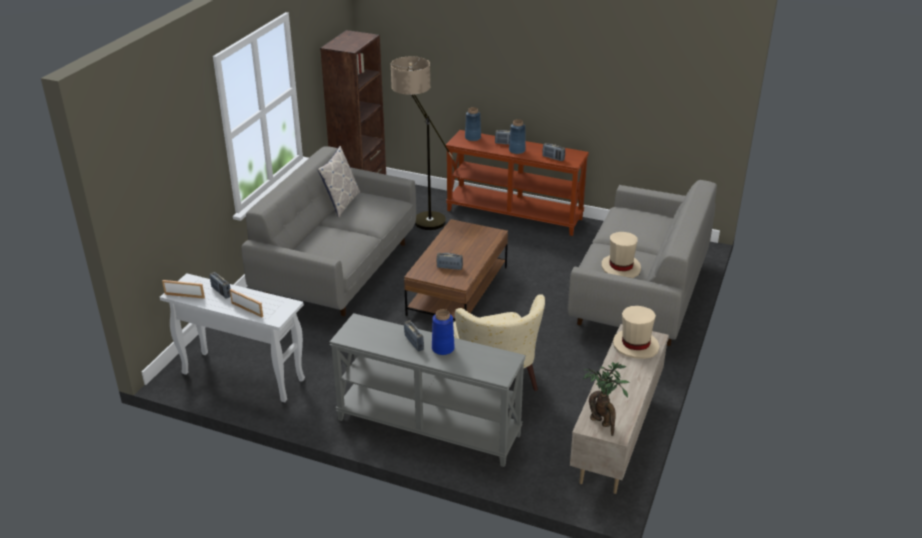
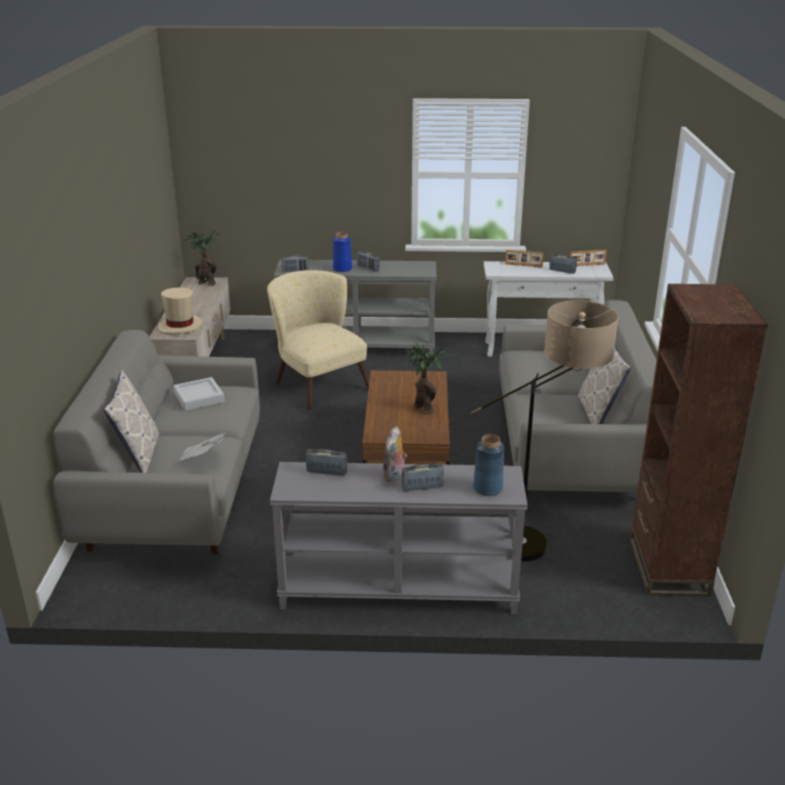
camera: 160 degrees right, 5 degrees down
radio [437,253,463,270] -> radio moved to [282,254,309,272]
brown console table [446,130,589,236] -> grey console table [270,462,528,614]
blue vase [509,119,525,154] -> plush toy [383,426,407,482]
beige hat [601,232,641,278] -> grey tray [173,377,225,411]
none -> pillow [104,370,159,473]
none -> newspaper [177,433,225,462]
none -> potted plant [404,343,449,414]

